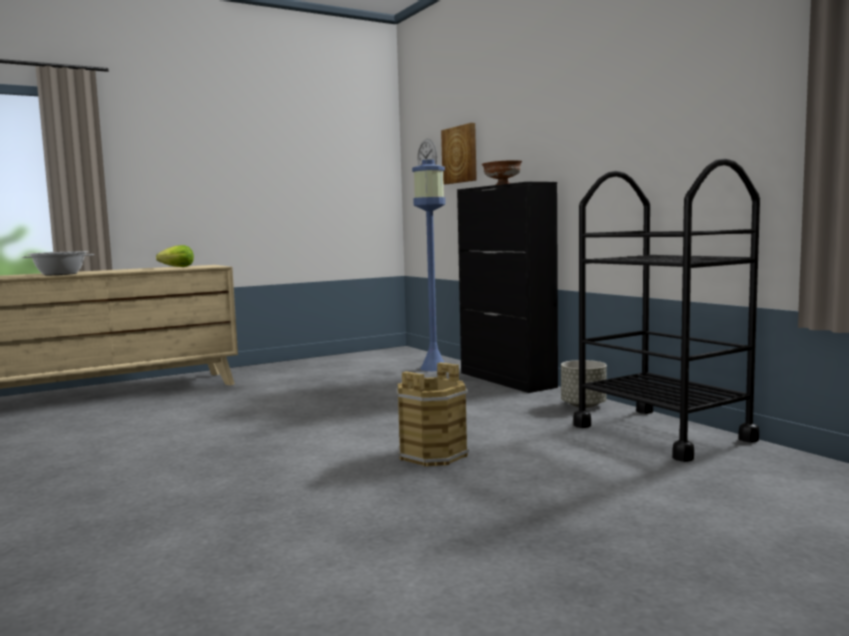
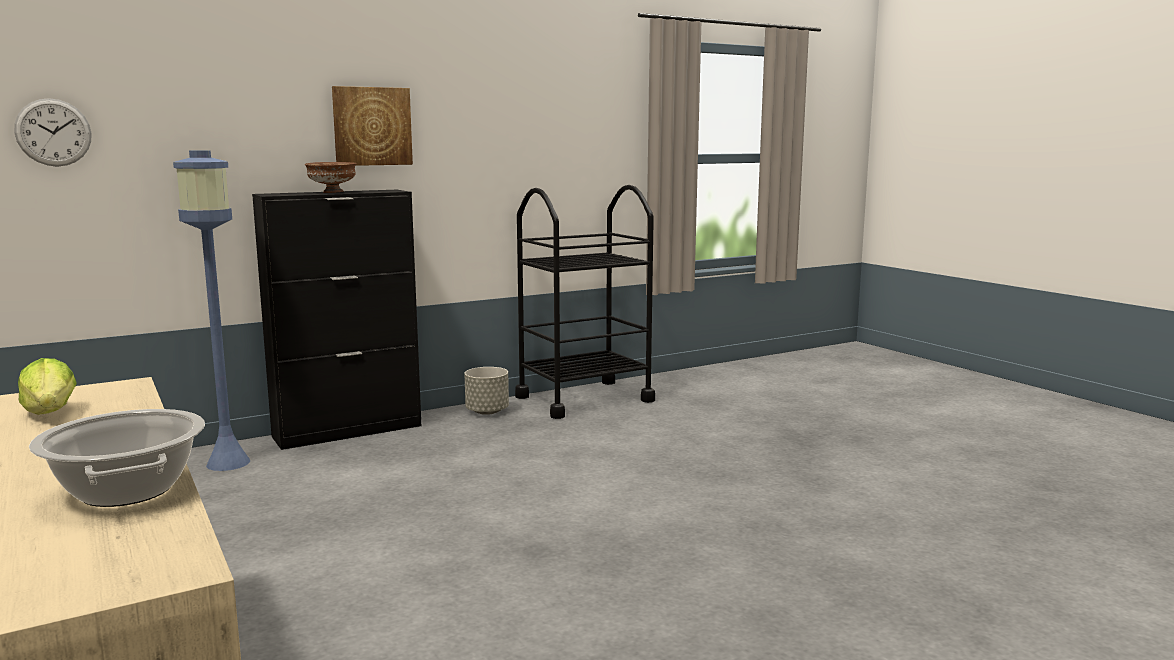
camera: 90 degrees left, 5 degrees up
brown bucket [396,362,469,467] -> none
picture [441,123,477,184] -> picture moved to [332,86,413,166]

